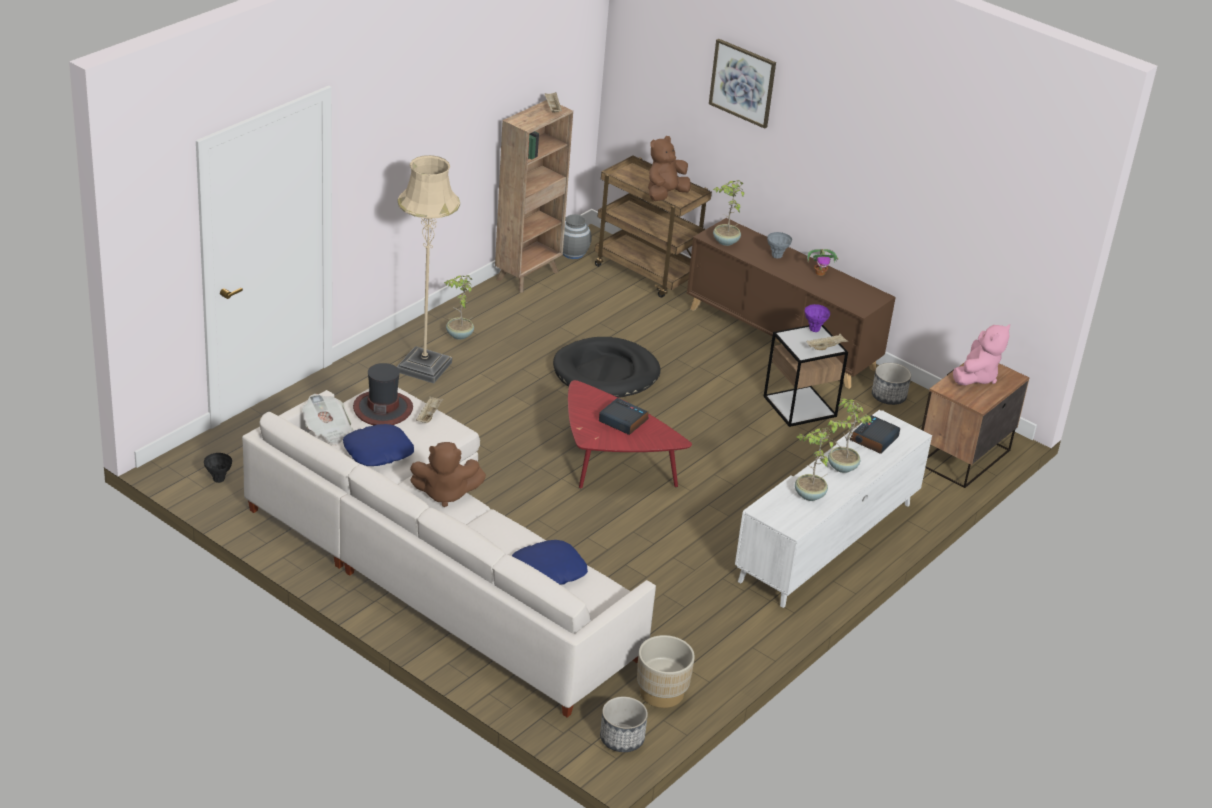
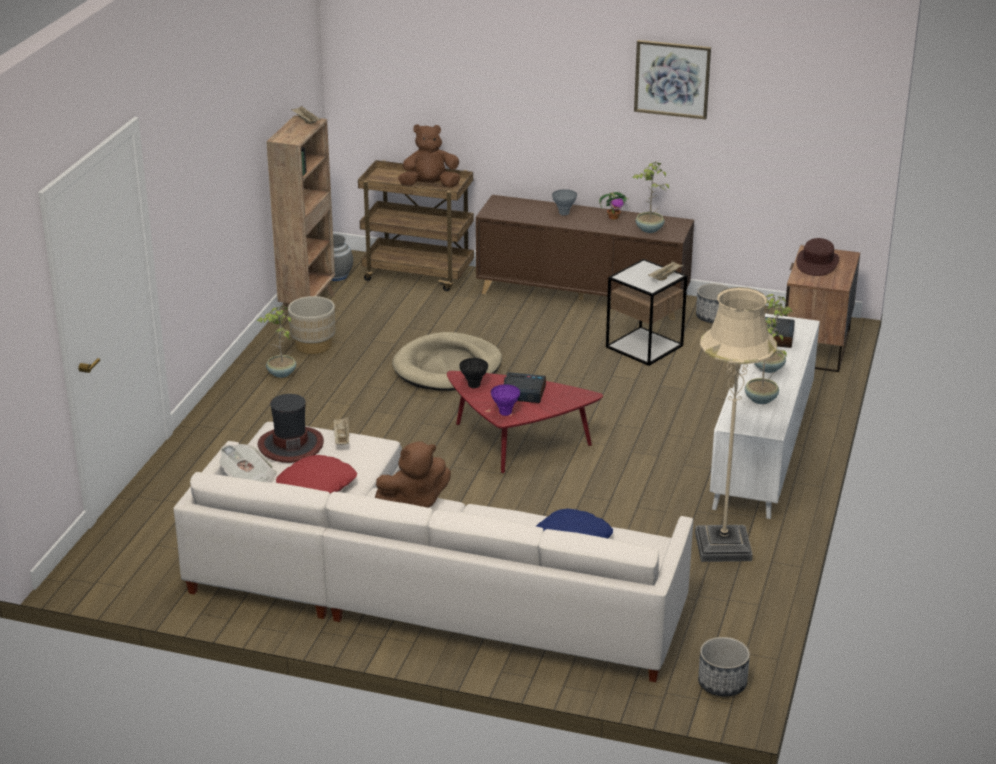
camera: 20 degrees left, 5 degrees down
black vase [204,453,232,483] -> black vase moved to [460,358,488,388]
blue pillow [343,424,414,466] -> red pillow [276,455,357,494]
beige floor lamp [397,155,460,383] -> beige floor lamp moved to [695,287,777,562]
black dog bed [553,337,661,398] -> beige dog bed [392,332,502,391]
beige planter [637,635,695,708] -> beige planter moved to [288,296,335,354]
brown plush toy [648,136,691,201] -> brown plush toy turned 60 degrees clockwise [398,124,460,188]
picture [709,39,776,129] -> picture moved to [634,40,711,120]
potted plant [713,180,744,246] -> potted plant moved to [632,161,669,233]
purple vase [805,304,830,332] -> purple vase moved to [491,384,520,416]
pink plush toy [953,324,1010,386] -> brown hat [796,238,839,276]

